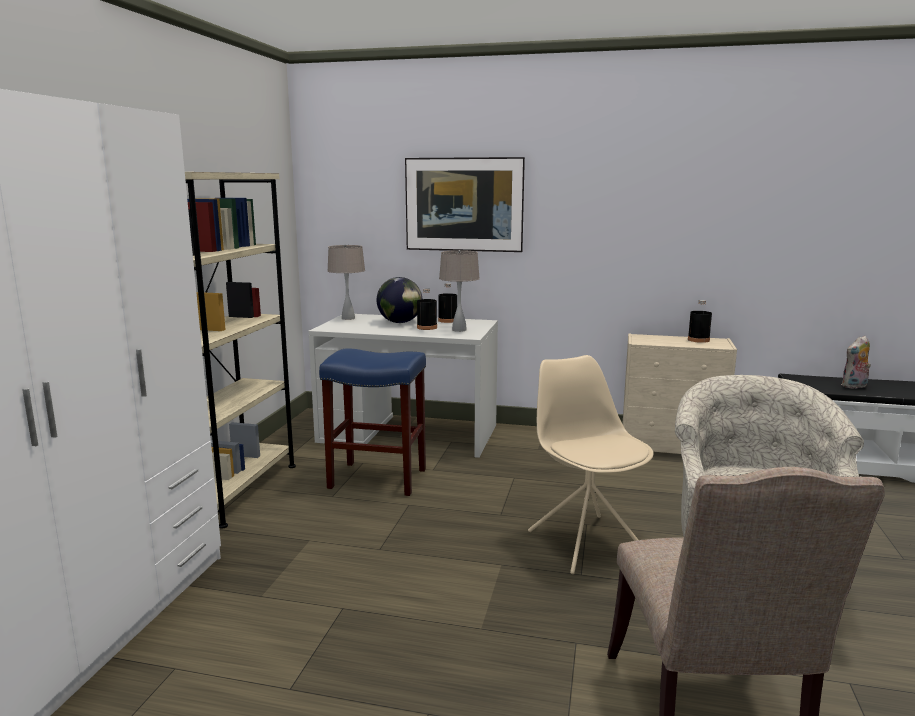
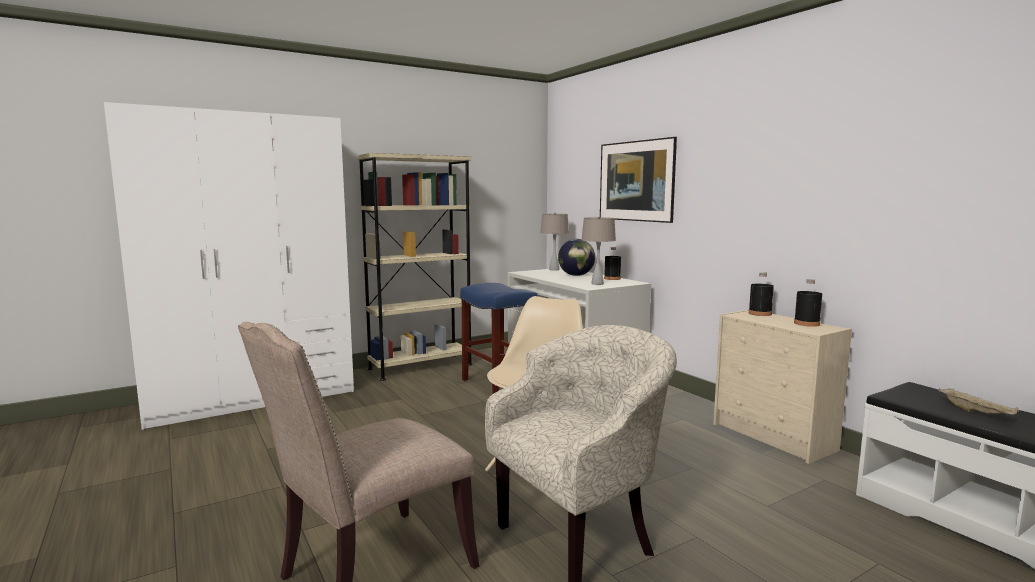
camera: 45 degrees right, 5 degrees down
black bottle [417,288,437,330] -> black bottle moved to [749,272,774,316]
plush toy [842,336,871,389] -> beige tray [938,388,1019,415]

